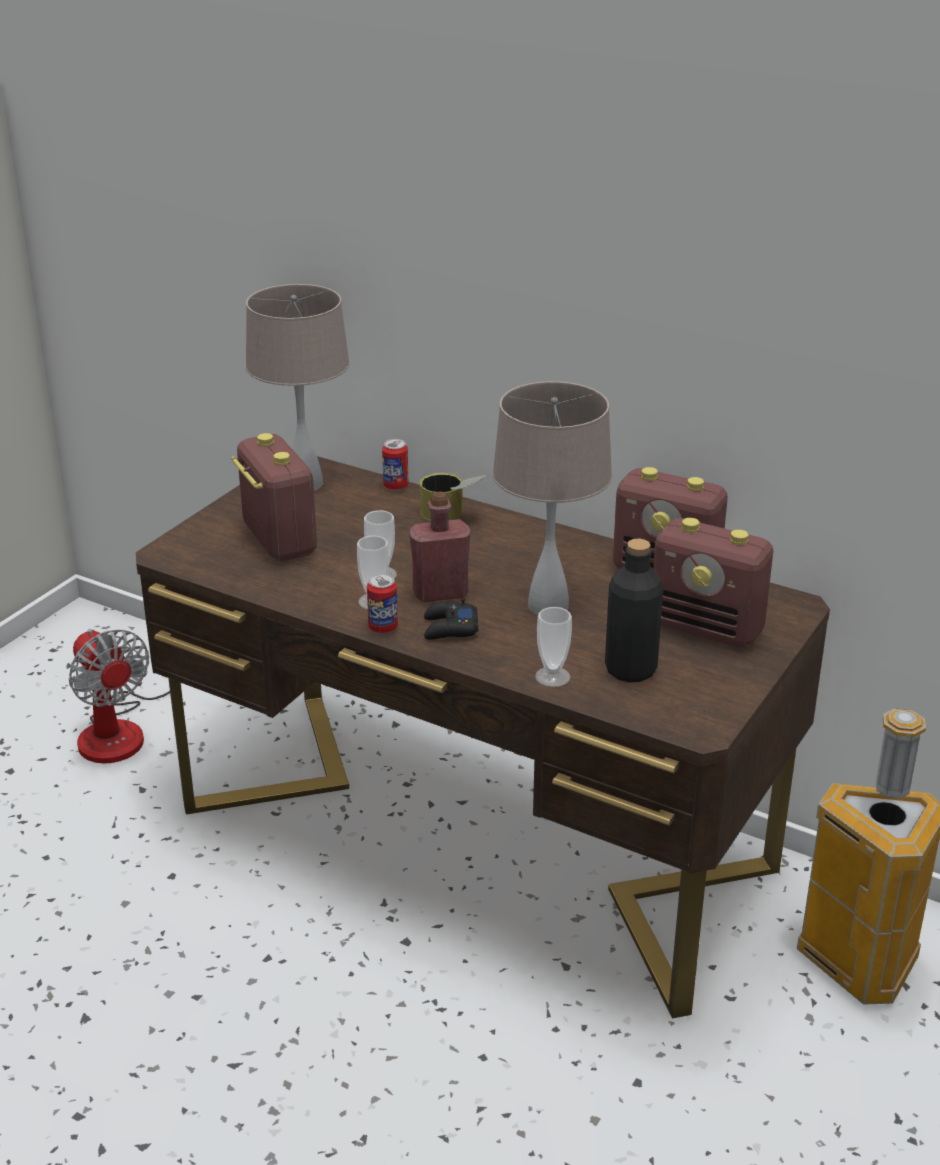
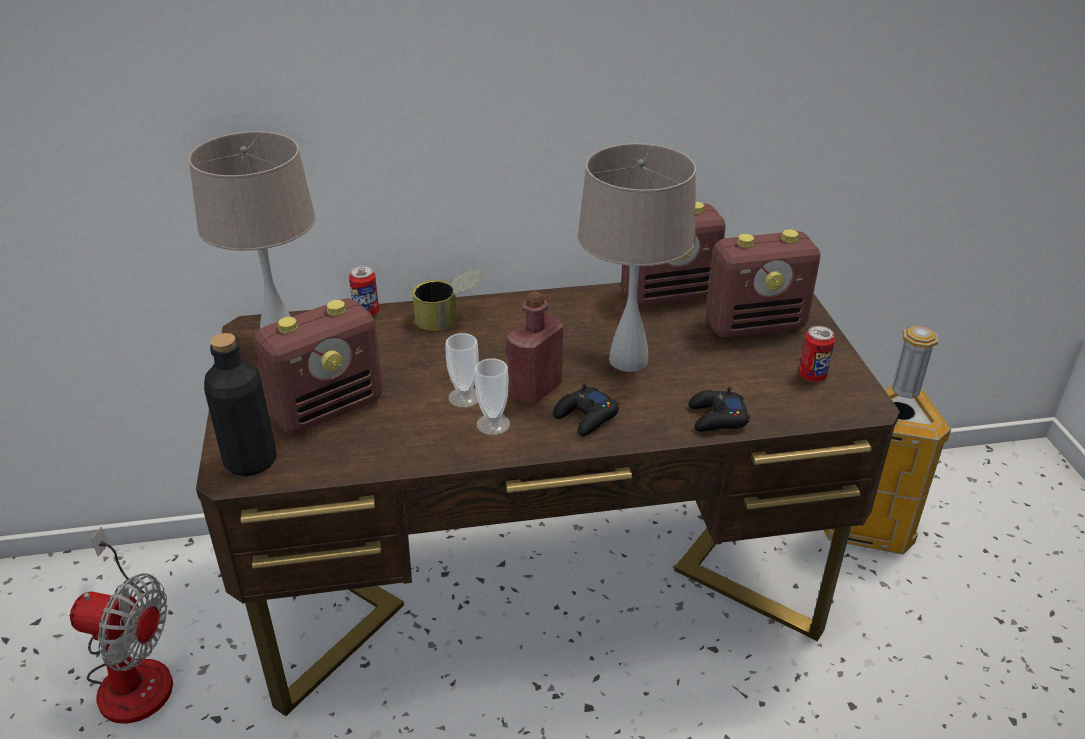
camera: 40 degrees left, 5 degrees up
radio [231,433,317,561] -> radio turned 120 degrees clockwise [254,298,383,434]
can [367,574,398,633] -> can moved to [799,326,835,382]
cup [535,607,572,687] -> black game controller [688,387,750,432]
black bottle [605,539,663,683] -> black bottle moved to [204,333,277,476]

